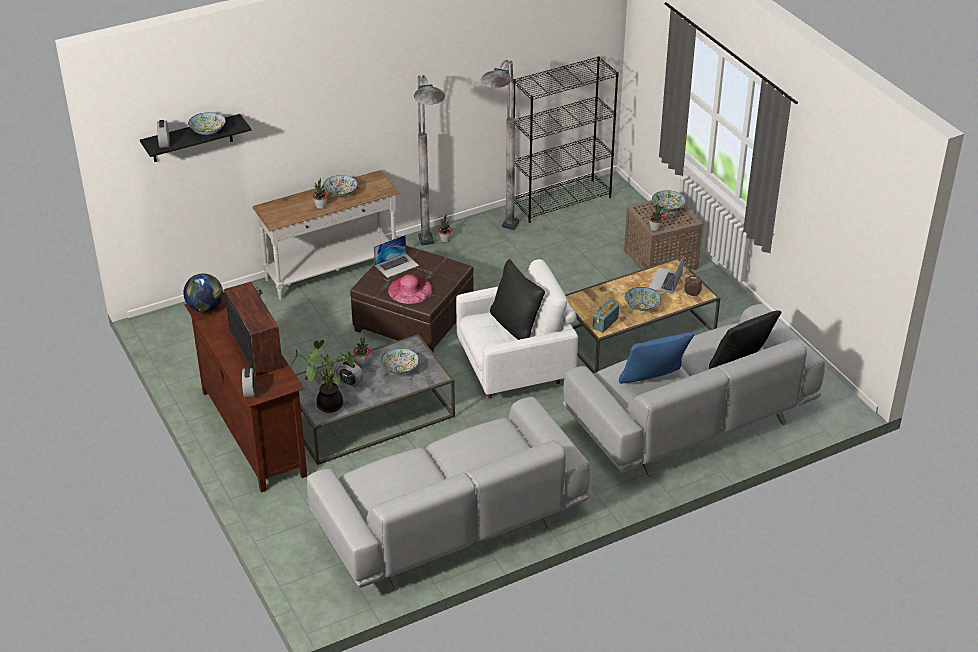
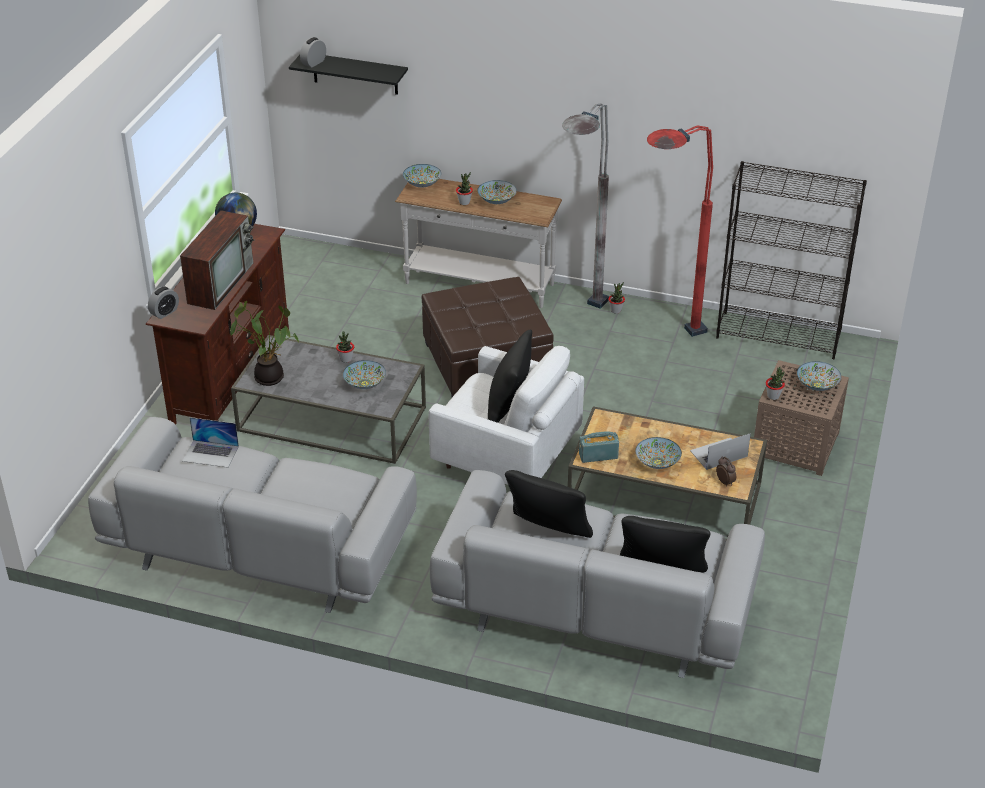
camera: 45 degrees right, 0 degrees up
bowl [188,112,226,135] -> bowl moved to [403,164,441,187]
alarm clock [336,361,364,388] -> none
laptop [374,235,419,278] -> laptop moved to [182,417,239,468]
pink hat [388,274,433,304] -> none
grey floor lamp [480,60,519,230] -> red floor lamp [647,125,713,337]
blue pillow [619,332,694,384] -> black pillow [505,470,593,538]

